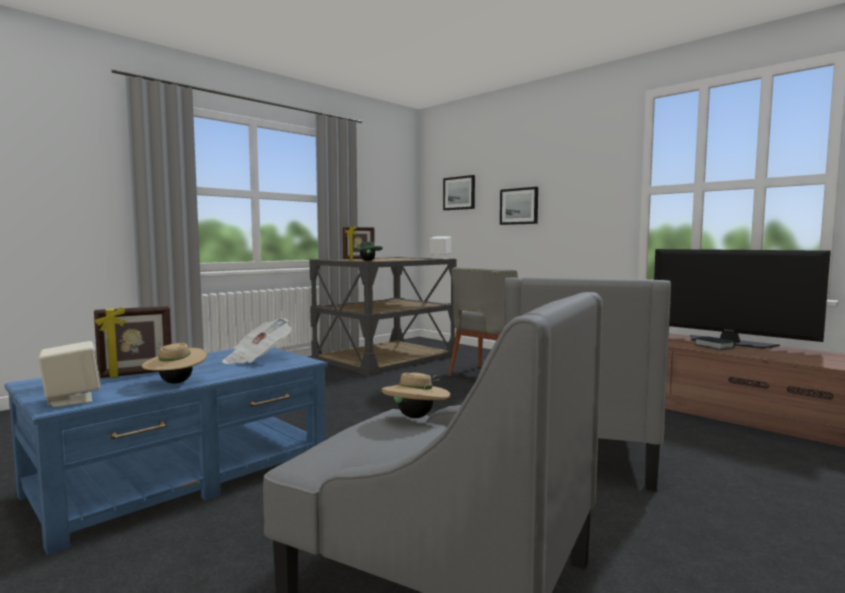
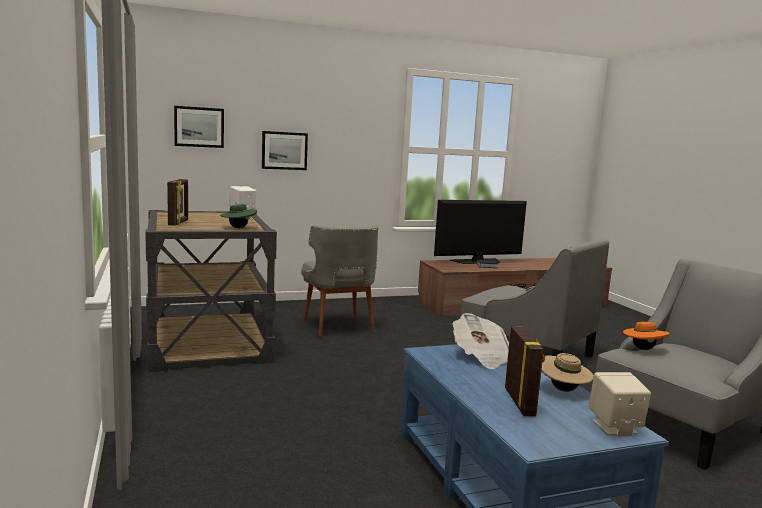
camera: 65 degrees left, 5 degrees up
beige hat [382,373,450,418] -> orange hat [623,320,670,350]

